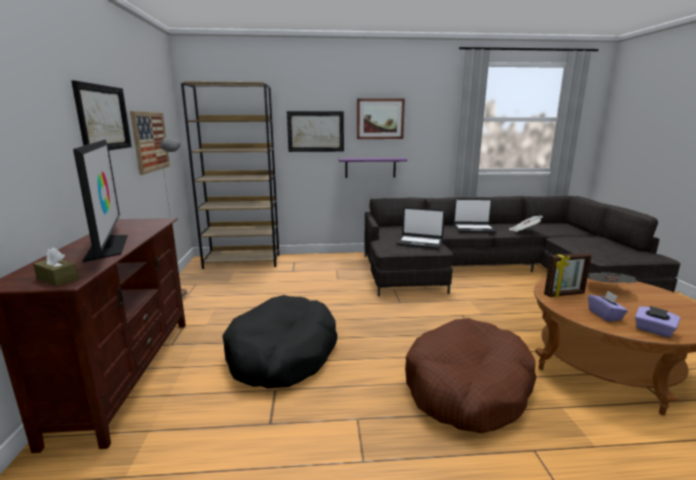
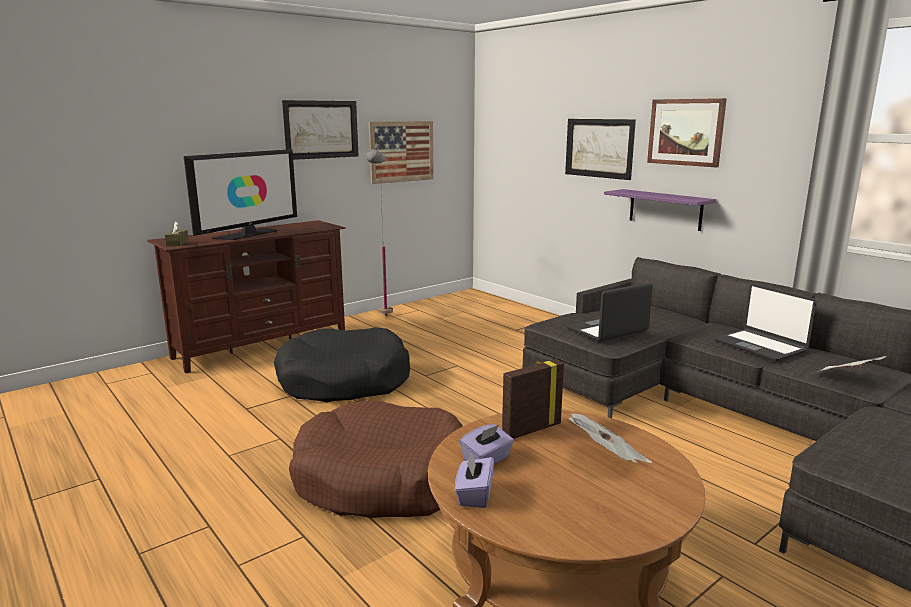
camera: 55 degrees right, 0 degrees up
brown bookcase [181,81,279,269] -> none
laptop [396,207,445,249] -> laptop turned 75 degrees clockwise [567,282,653,342]
picture frame [544,253,592,297] -> picture frame turned 105 degrees clockwise [502,360,564,439]

